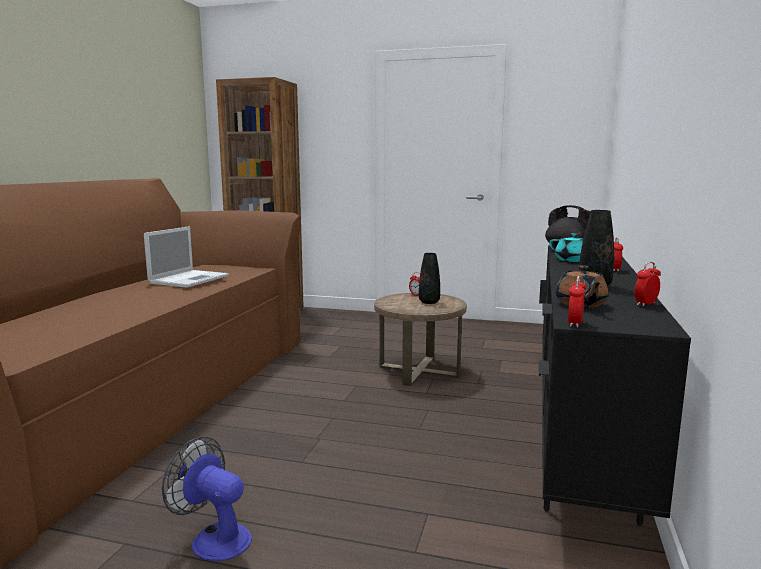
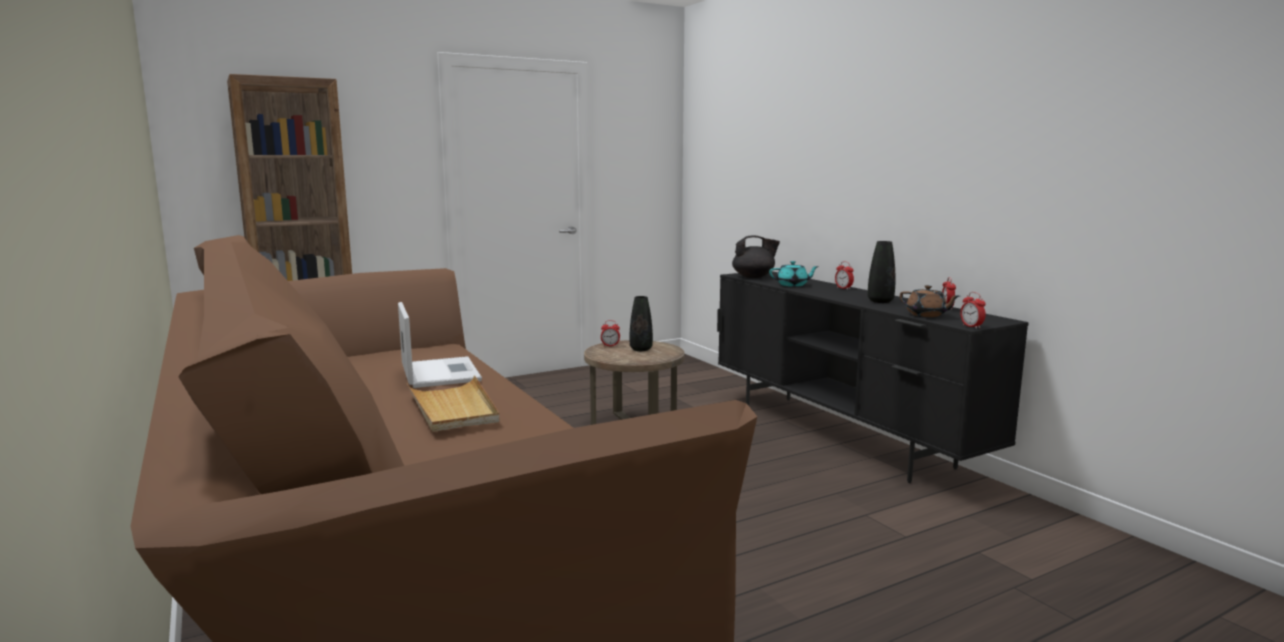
camera: 45 degrees left, 0 degrees up
fan [162,436,252,561] -> none
none -> beige tray [407,375,500,432]

